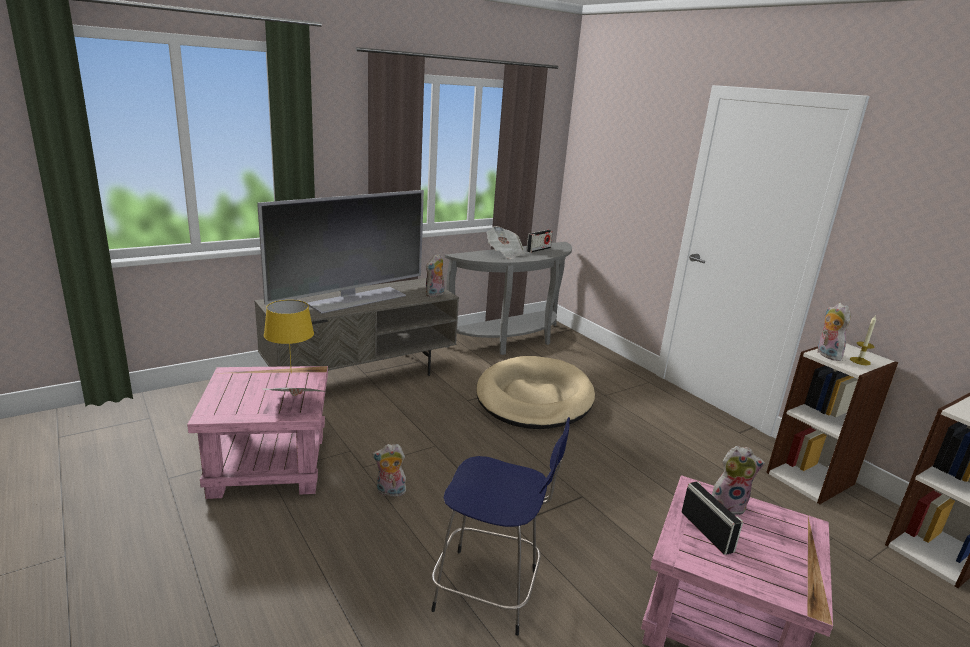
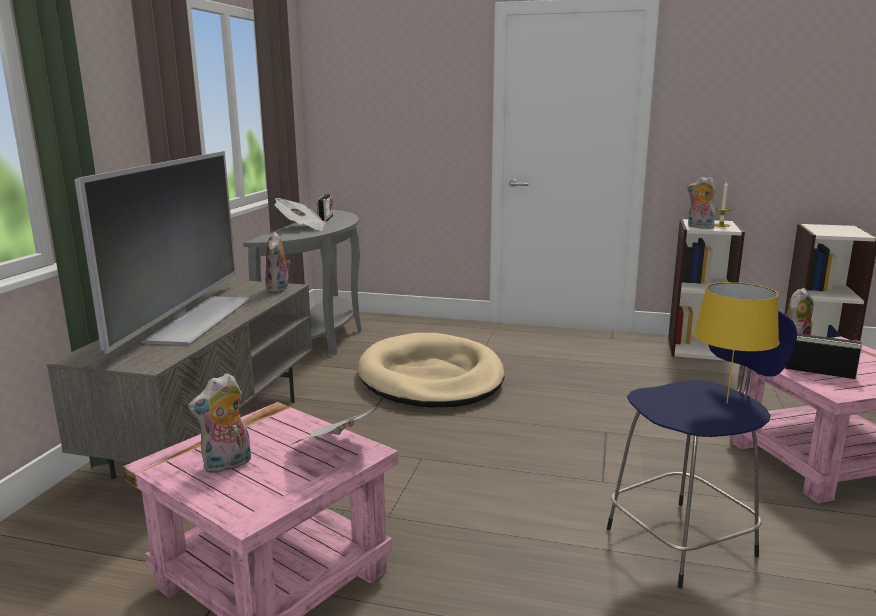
camera: 40 degrees left, 5 degrees down
yellow table lamp [264,300,314,373] -> yellow table lamp moved to [693,282,779,404]
plush toy [372,444,406,497] -> plush toy moved to [188,373,251,473]

